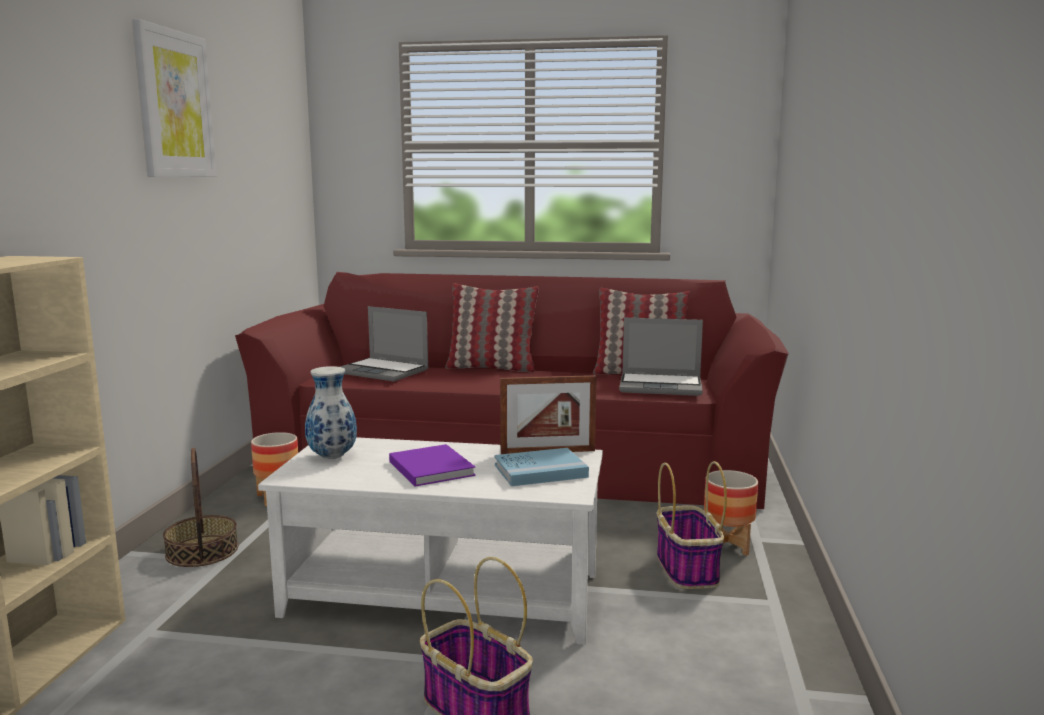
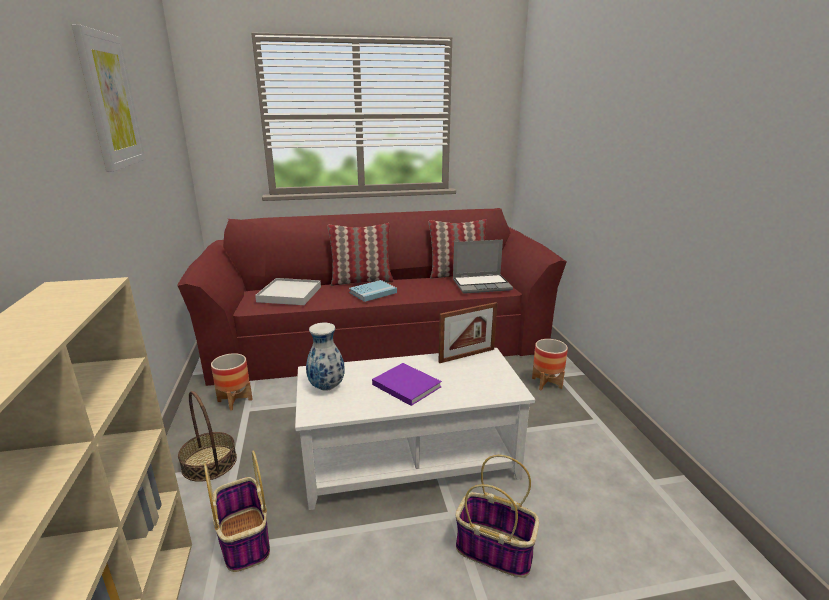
camera: 20 degrees left, 10 degrees up
laptop [340,306,429,382] -> white tray [255,278,321,305]
blue book [495,448,589,486] -> blue book moved to [349,280,397,302]
basket [657,461,727,589] -> basket moved to [204,451,270,572]

